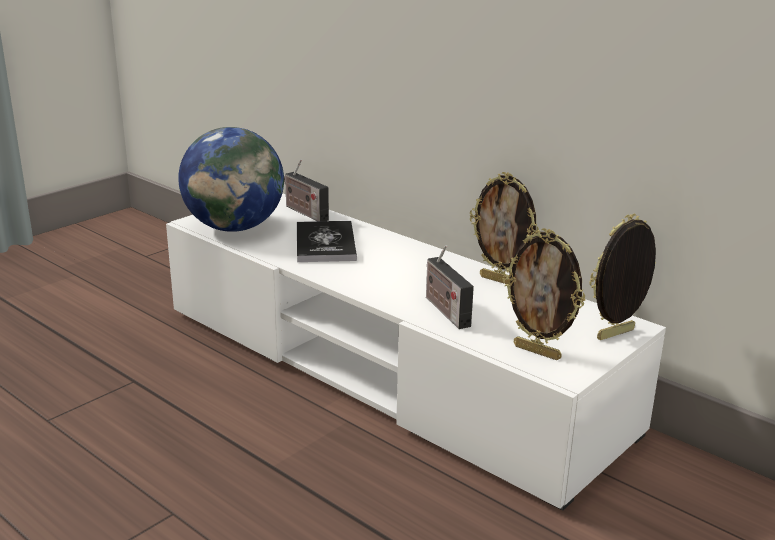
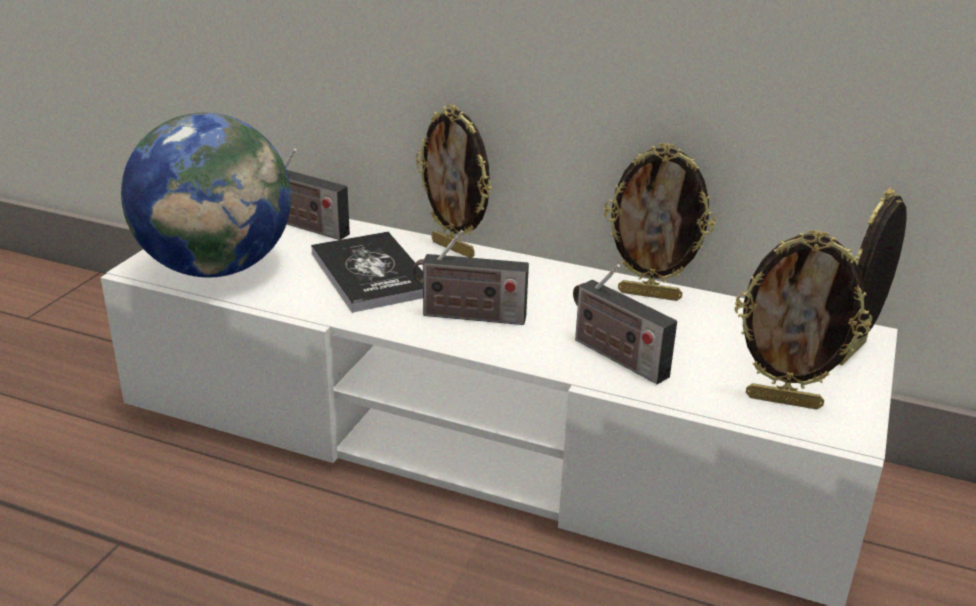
camera: 20 degrees left, 5 degrees up
none -> radio [413,230,529,325]
none -> picture frame [416,104,492,258]

